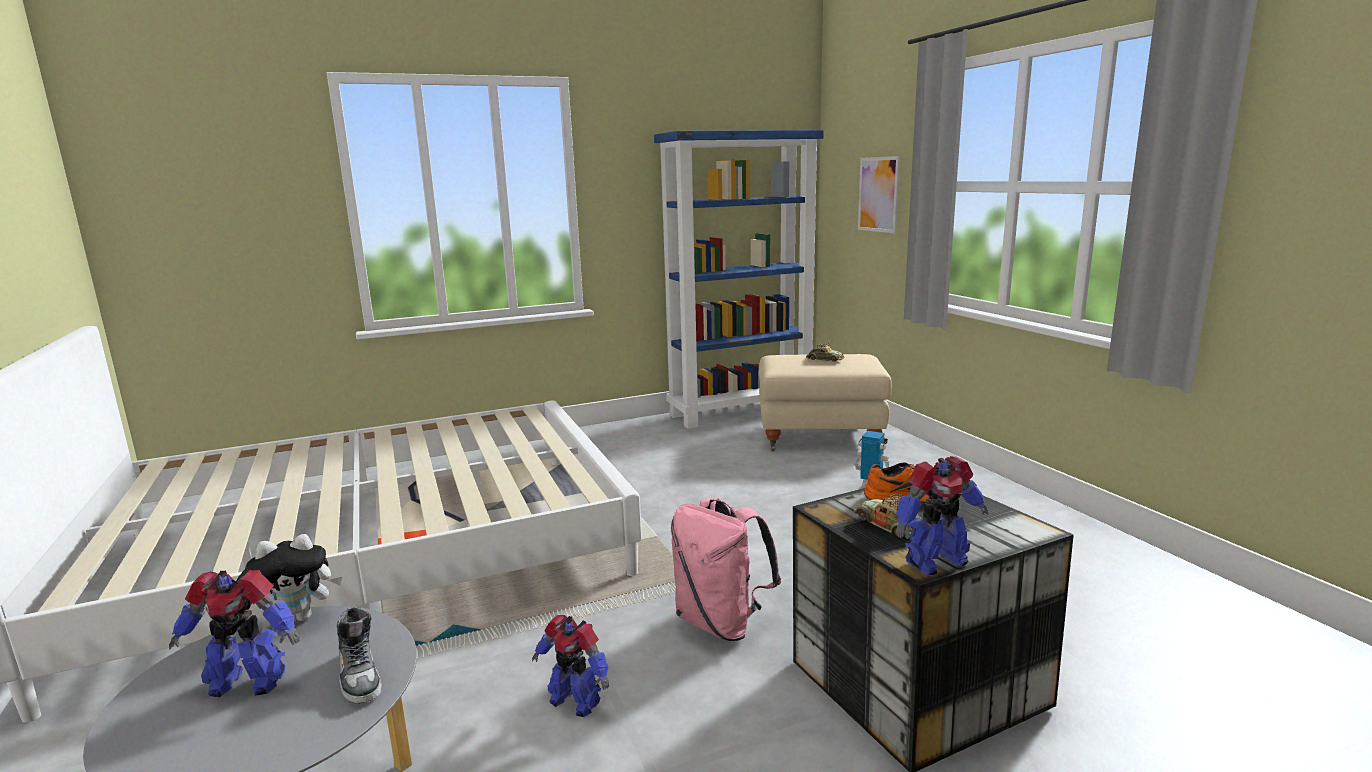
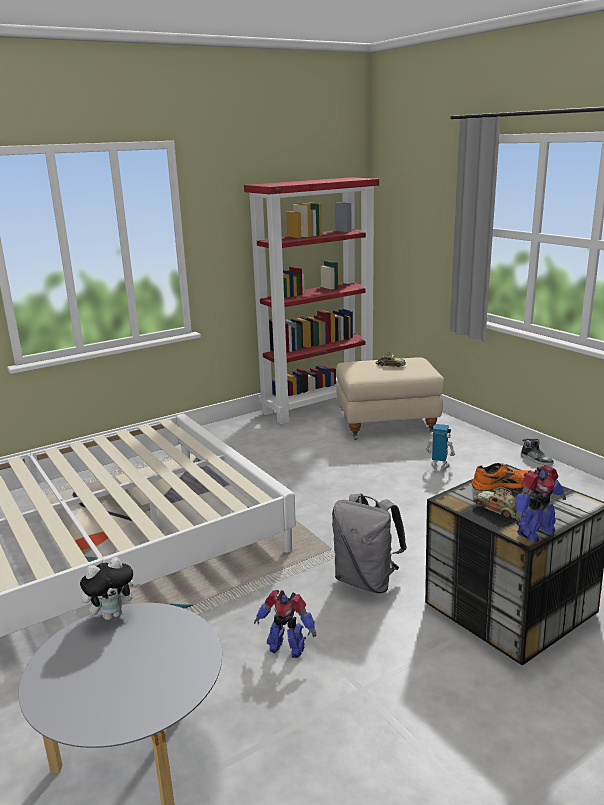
camera: 10 degrees left, 5 degrees up
toy robot [169,570,300,697] -> none
shoe [337,608,381,704] -> shoe moved to [521,439,554,465]
blue bookcase [654,130,824,429] -> red bookcase [244,177,379,424]
pink backpack [671,498,781,641] -> grey backpack [332,493,407,593]
picture [858,156,900,233] -> none

